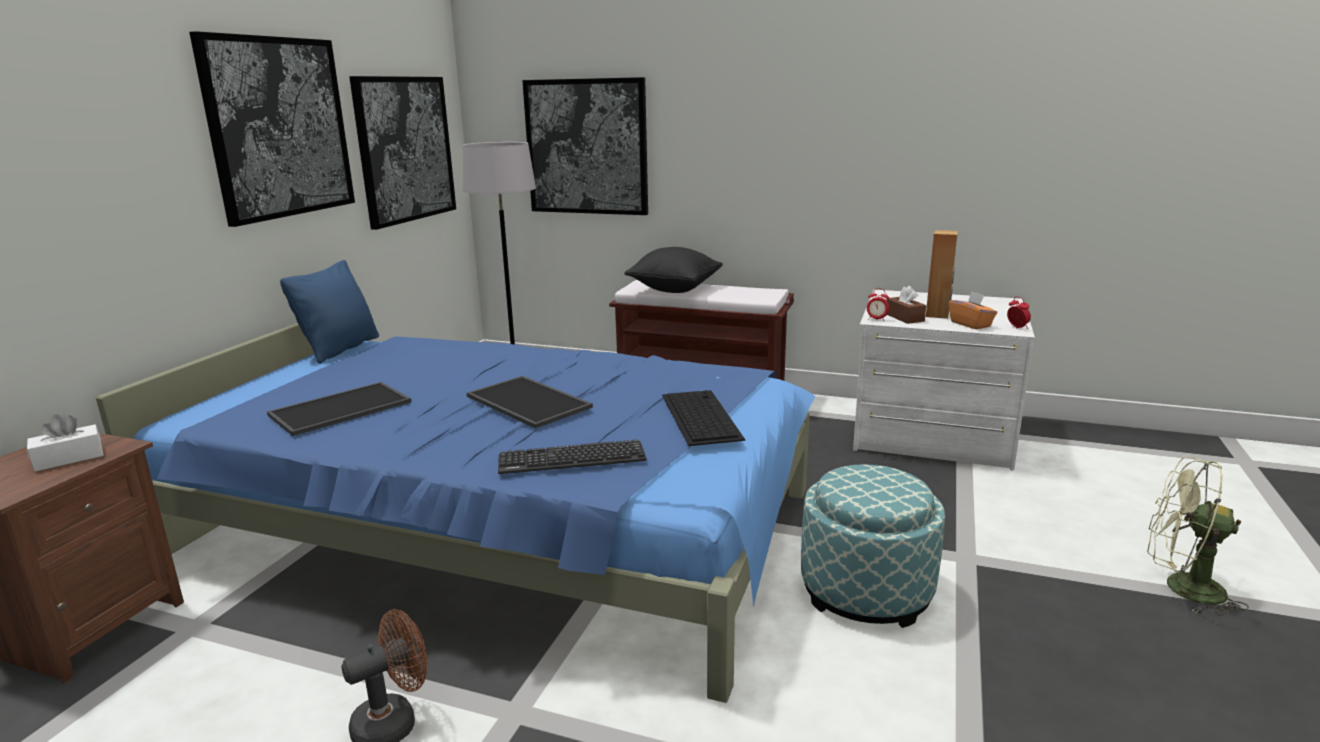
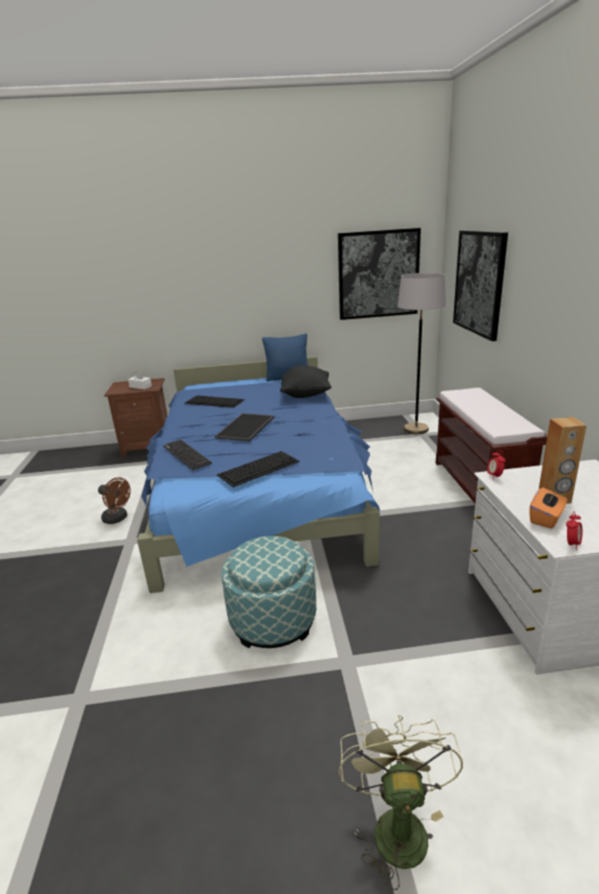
camera: 65 degrees right, 5 degrees up
picture [189,31,355,227] -> none
tray [267,382,412,436] -> keyboard [184,395,245,408]
black pillow [624,247,723,293] -> black pillow moved to [280,366,331,398]
brown tissue box [886,286,926,324] -> none

